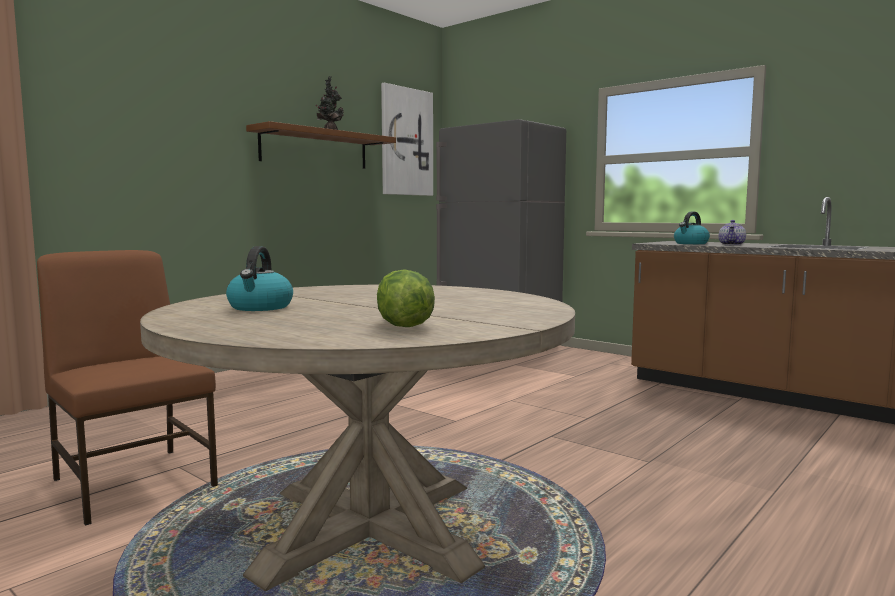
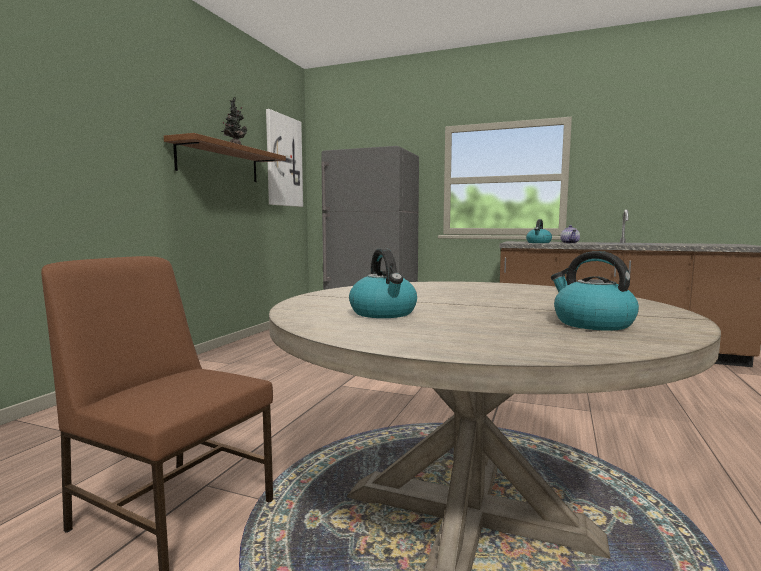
camera: 20 degrees left, 0 degrees up
lettuce [377,269,435,327] -> kettle [551,251,639,331]

